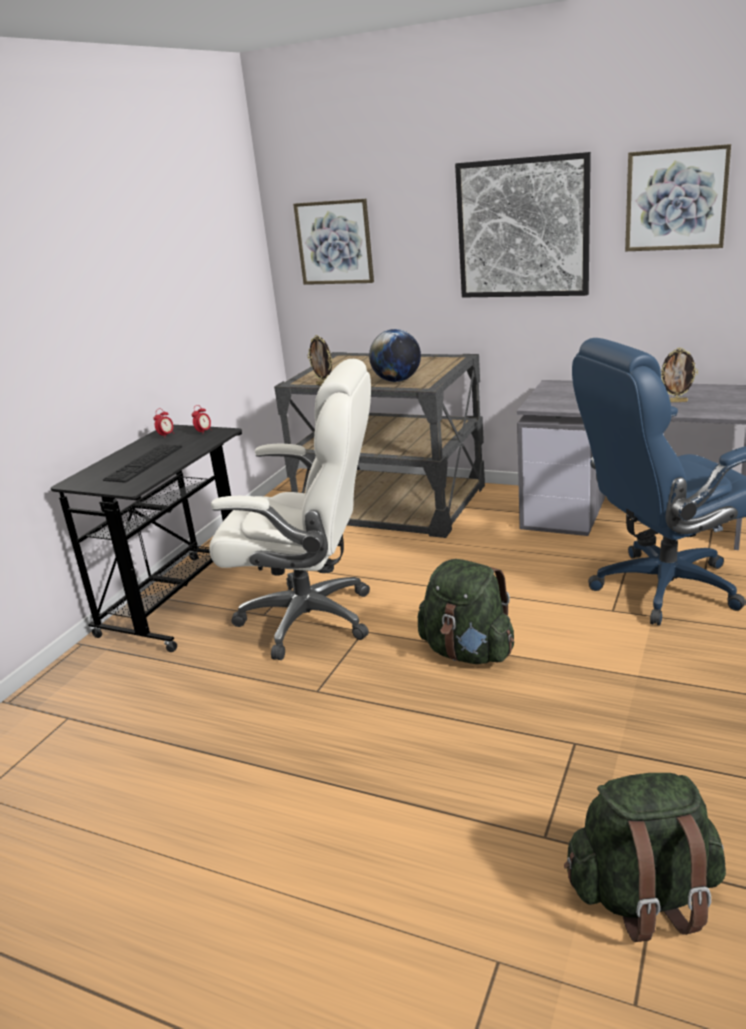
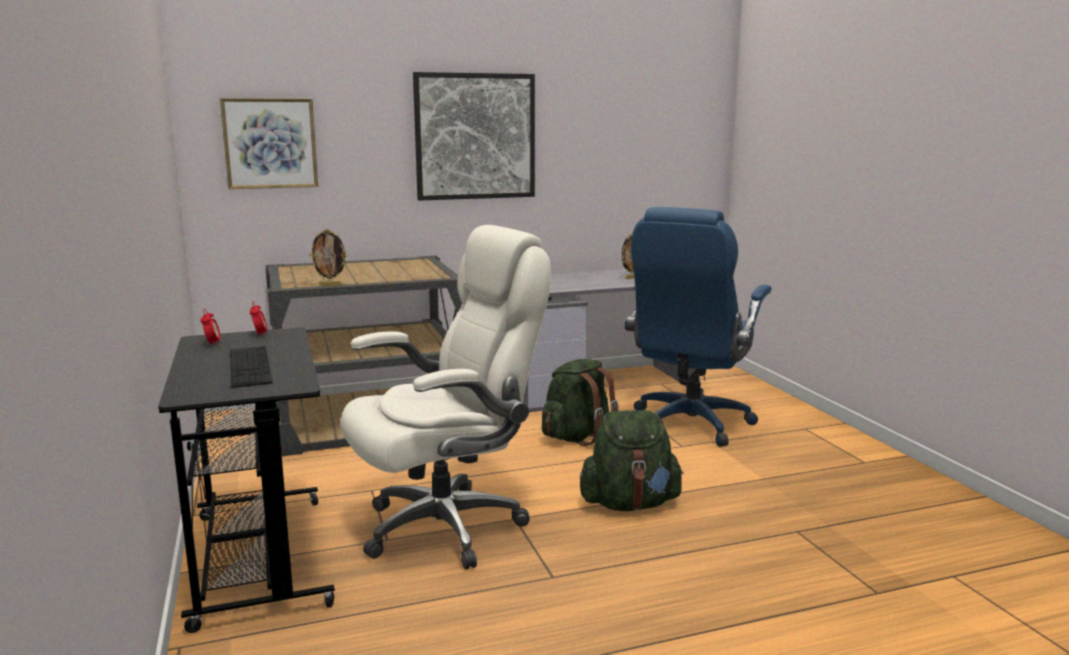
camera: 45 degrees left, 10 degrees down
globe [369,329,421,382] -> none
green backpack [564,773,726,942] -> green backpack moved to [542,359,619,446]
picture [625,144,731,251] -> none

